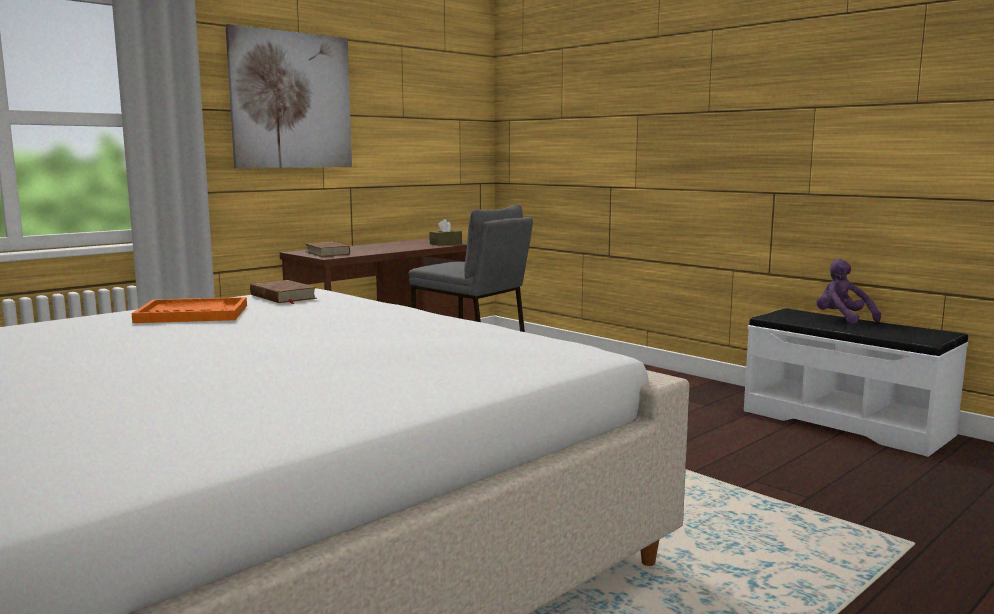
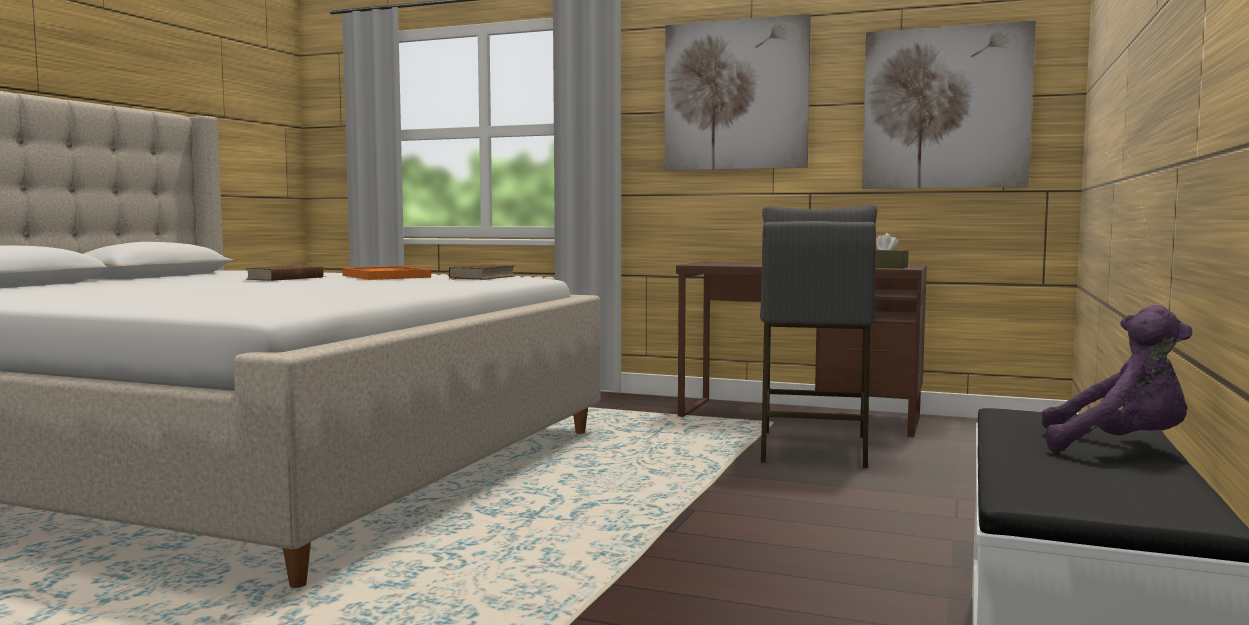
camera: 65 degrees right, 5 degrees down
brown book [305,242,350,257] -> brown book moved to [245,265,323,281]
purple plush toy [817,259,881,324] -> purple plush toy turned 75 degrees clockwise [1041,305,1192,452]
none -> picture [862,20,1036,189]

